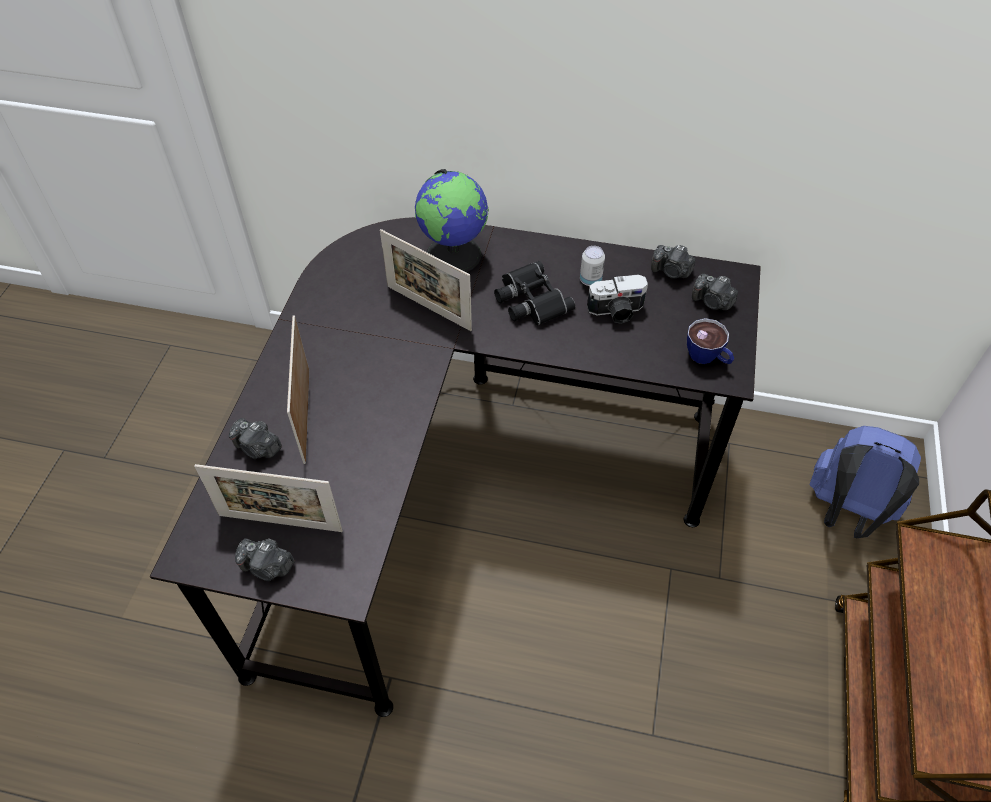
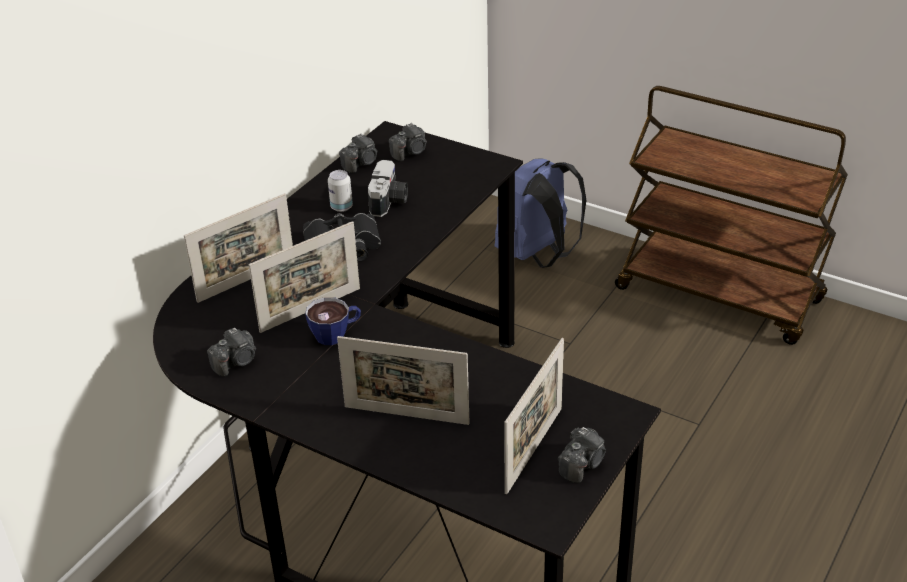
camera: 70 degrees left, 15 degrees down
camera [229,418,282,459] -> camera moved to [207,327,256,376]
globe [415,169,489,272] -> picture frame [184,193,293,303]
cup [687,318,734,364] -> cup moved to [305,297,361,345]

